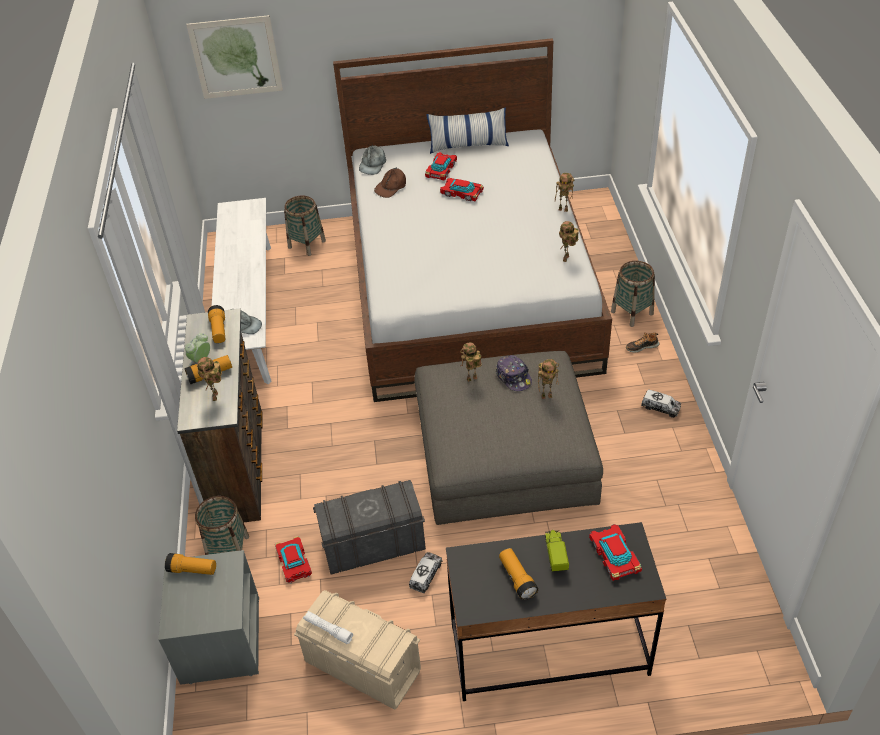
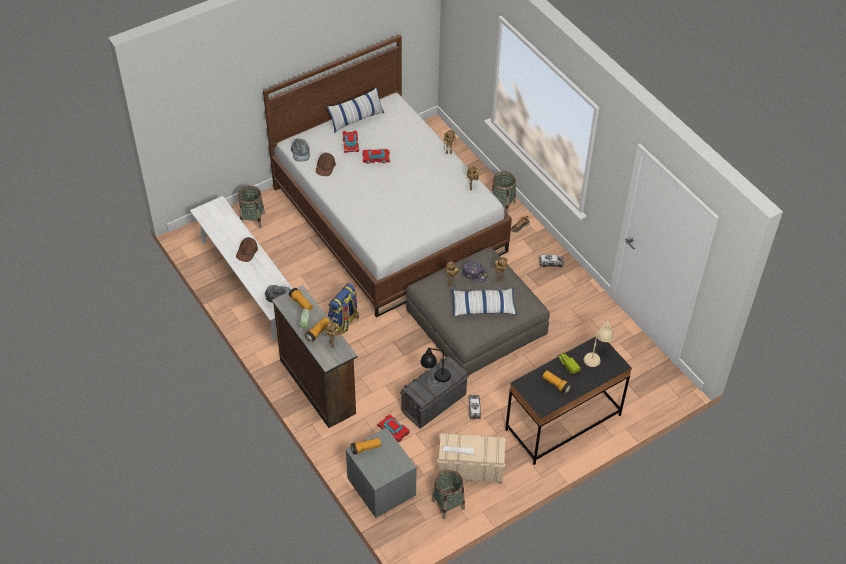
camera: 30 degrees left, 5 degrees up
picture [186,15,283,99] -> none
basket [195,496,249,555] -> basket moved to [432,470,465,519]
toy car [589,524,642,581] -> beige table lamp [584,319,613,367]
none -> brown cap [236,237,258,262]
none -> backpack [328,283,359,335]
none -> black table lamp [420,347,451,382]
none -> pillow [451,288,517,317]

